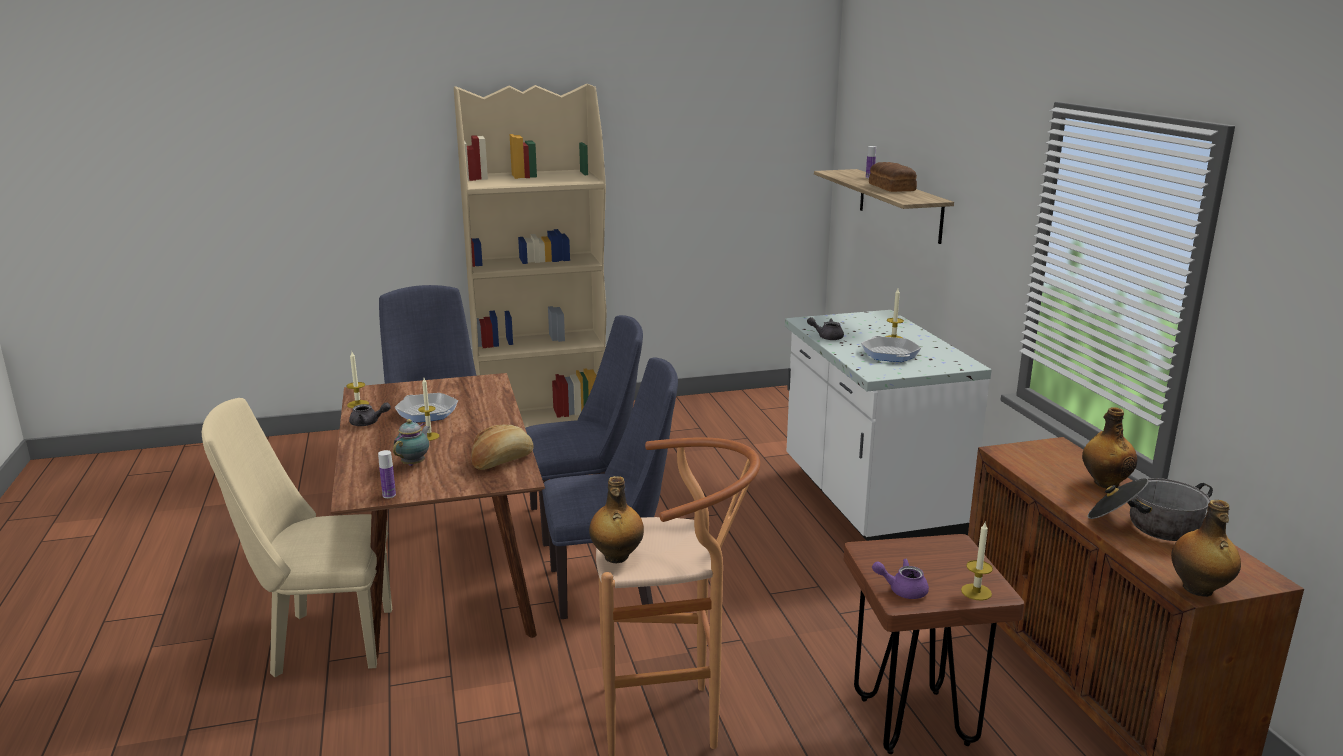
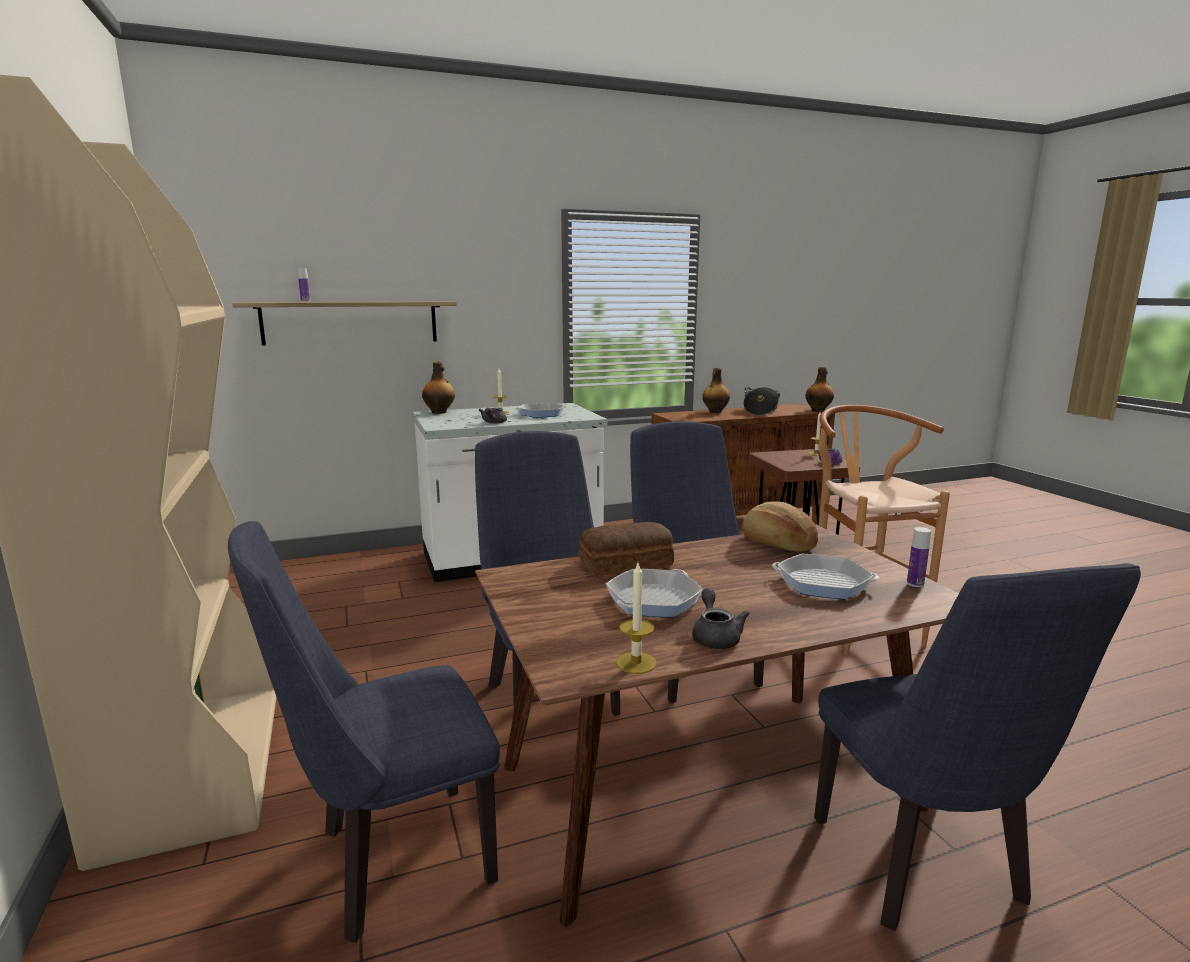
camera: 95 degrees left, 5 degrees down
beige chair [202,398,392,677] -> blue chair [814,563,1141,931]
teapot [393,419,430,466] -> frying pan [772,554,880,599]
candle [418,378,439,441] -> none
bottle [589,476,644,563] -> bottle moved to [422,362,455,414]
bread [869,162,917,192] -> bread moved to [578,522,674,576]

